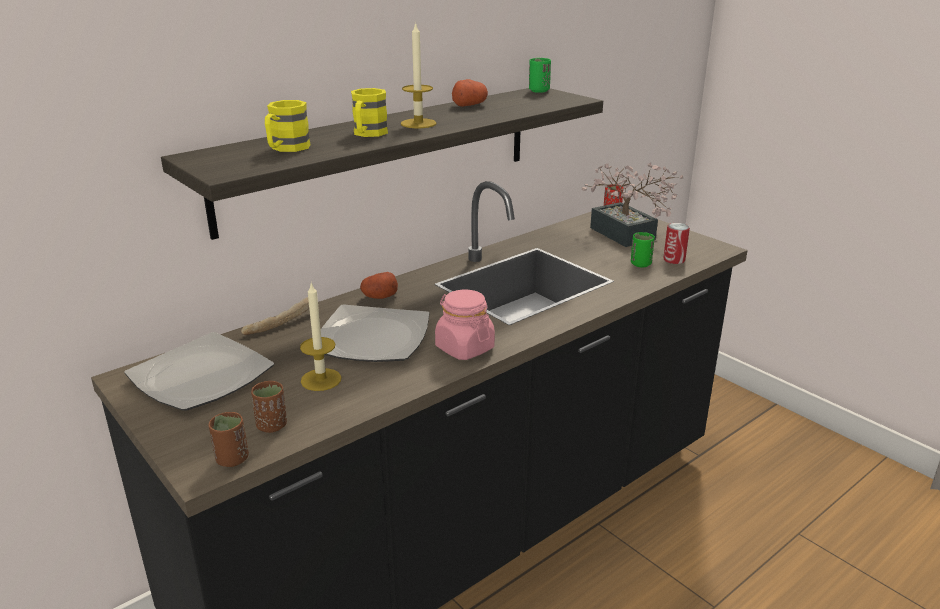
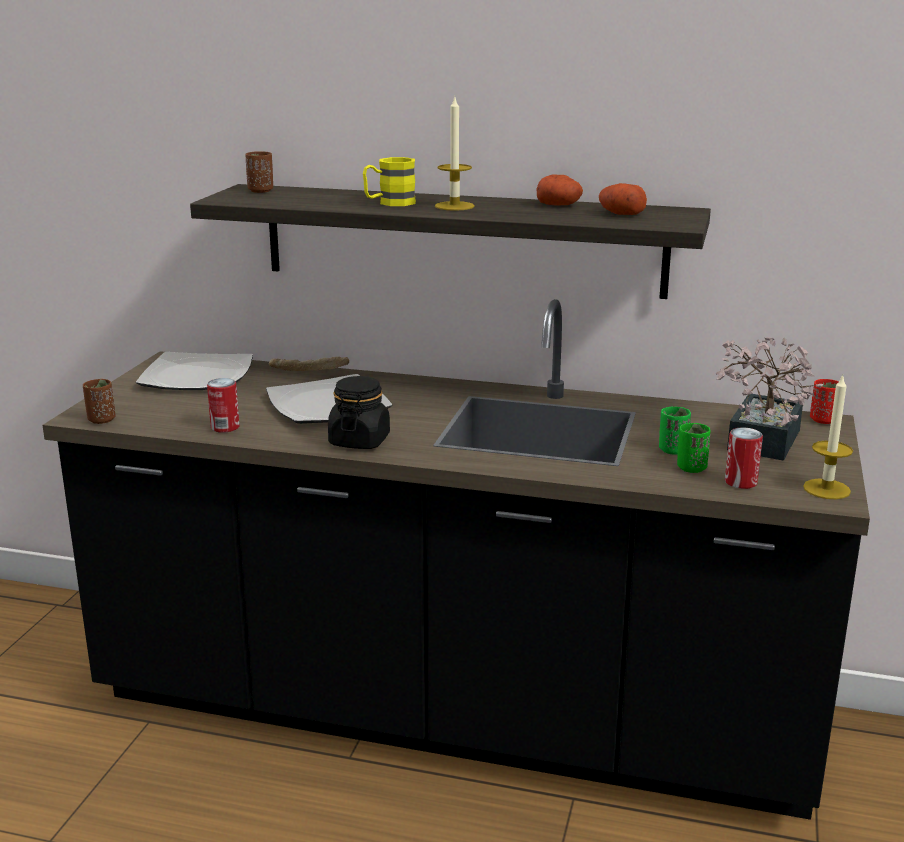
camera: 55 degrees right, 5 degrees down
brown cup [251,381,287,433] -> brown cup moved to [245,151,273,193]
yellow mug [265,100,311,152] -> none
candle [300,282,341,391] -> candle moved to [803,375,853,499]
potato [360,272,398,299] -> potato moved to [599,183,647,215]
pink jar [435,290,495,360] -> black jar [328,376,390,449]
green cup [529,58,551,93] -> green cup moved to [659,407,691,455]
none -> can [207,378,239,433]

